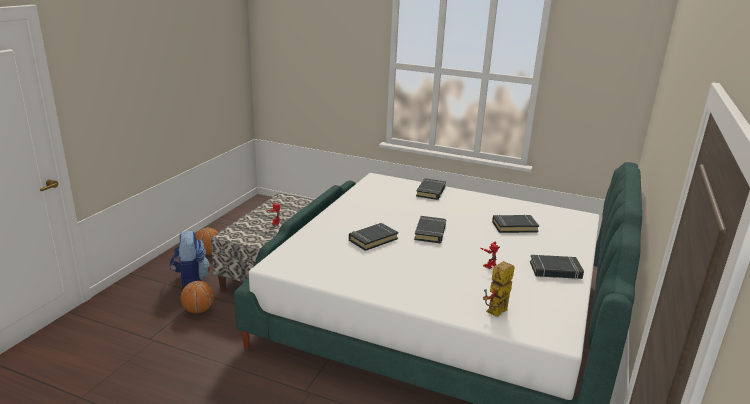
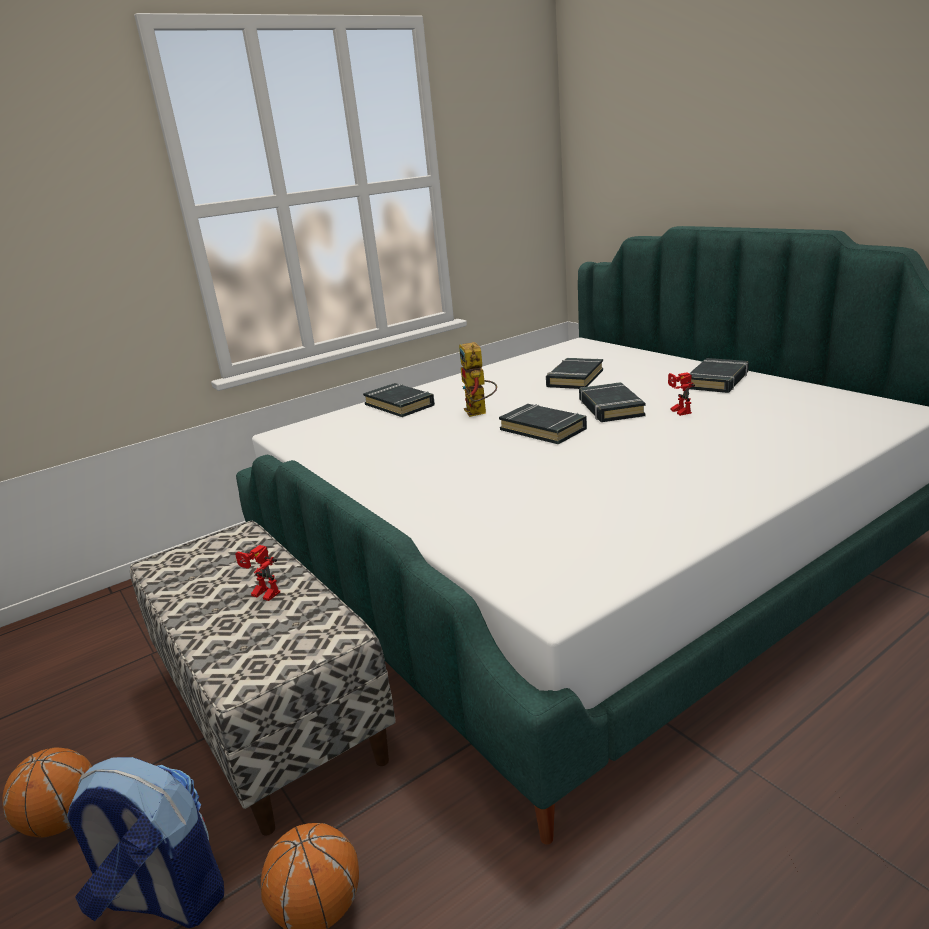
camera: 55 degrees left, 0 degrees up
black book [349,223,398,251] -> black book moved to [579,382,646,422]
toy robot [483,261,515,317] -> toy robot moved to [459,342,497,417]

